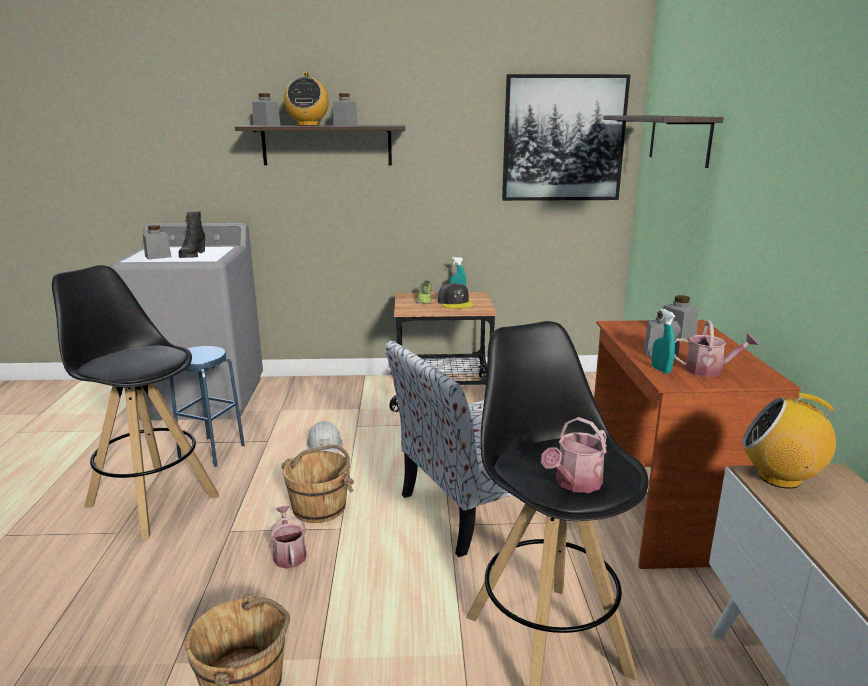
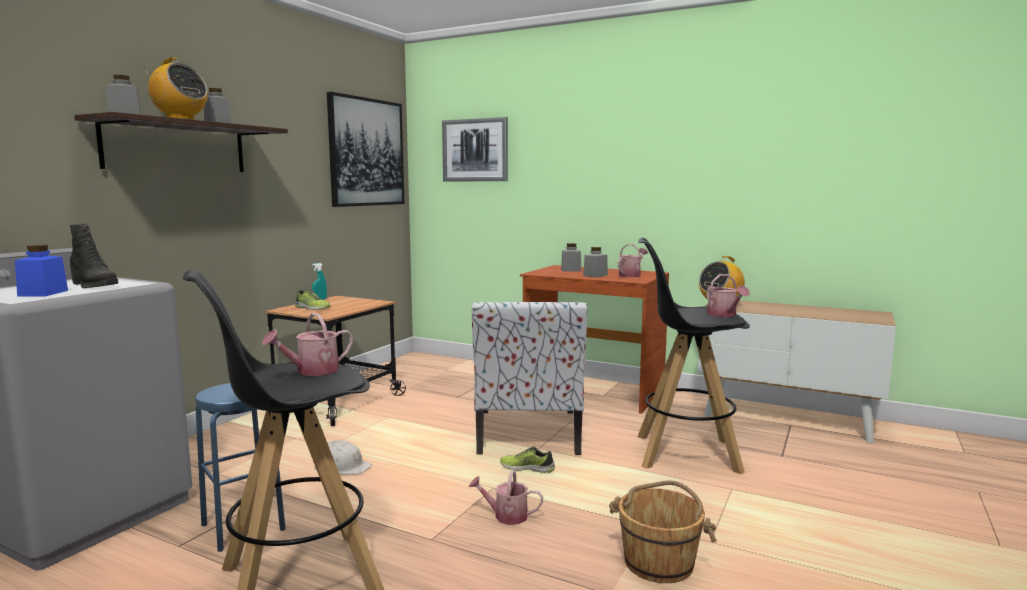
camera: 60 degrees left, 10 degrees down
grey jar [143,225,171,260] -> blue jar [15,245,68,297]
brown bucket [281,445,354,523] -> none
grey cap [438,283,473,309] -> none
shelf [603,115,724,168] -> picture [442,117,508,181]
turquoise spray bottle [651,309,675,374] -> none
none -> watering can [262,313,353,376]
none -> shoe [500,446,555,473]

